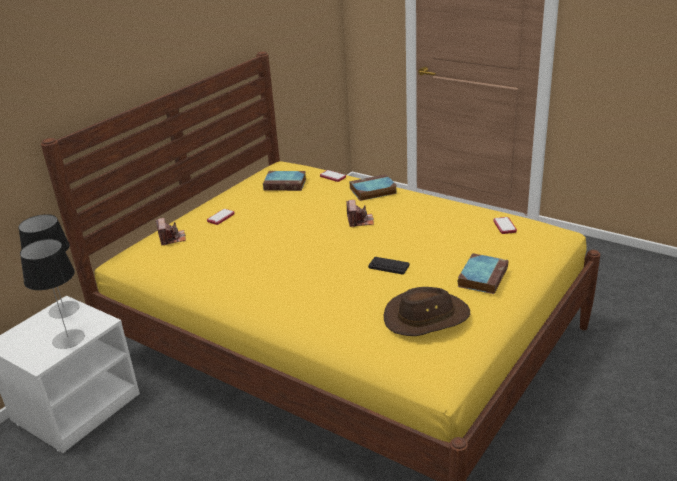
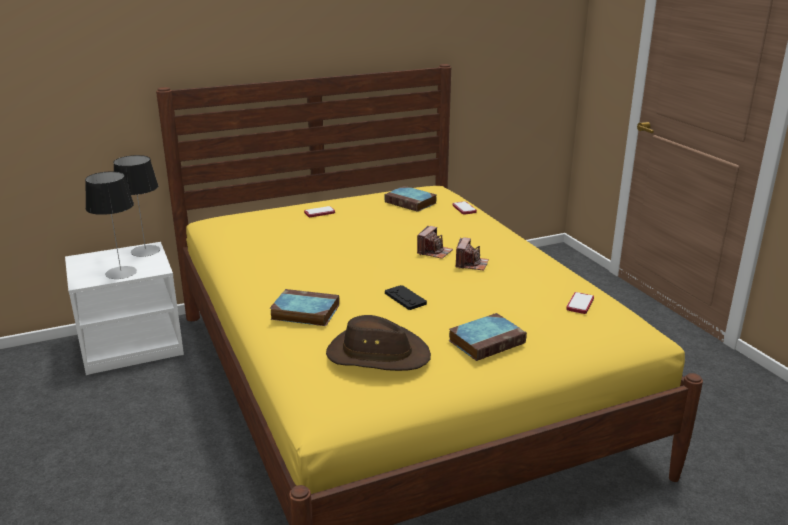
camera: 30 degrees right, 5 degrees down
camera [156,218,186,246] -> camera moved to [456,237,489,270]
book [350,174,397,201] -> book moved to [270,289,339,326]

